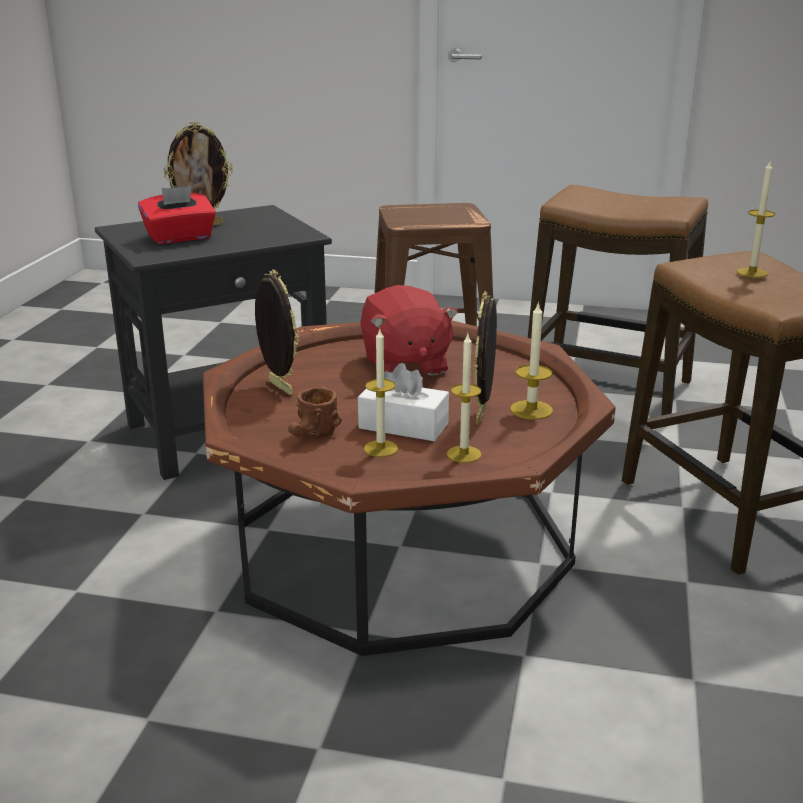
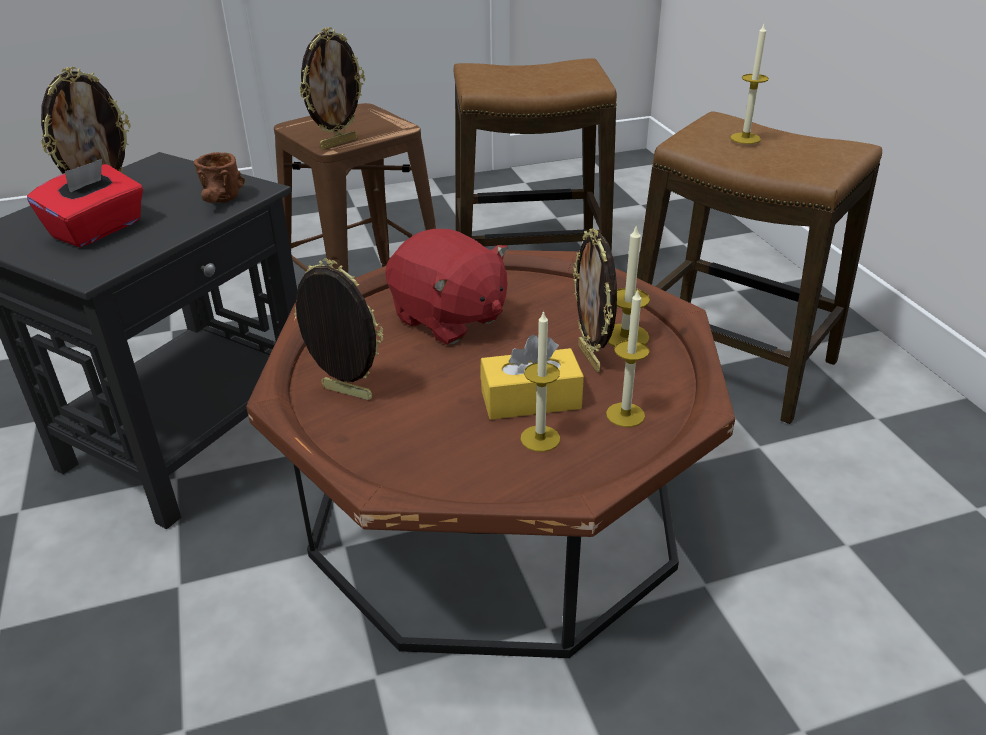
camera: 30 degrees left, 10 degrees up
brown mug [288,387,342,438] -> brown mug moved to [194,152,245,203]
white tissue box [358,363,449,441] -> yellow tissue box [480,335,584,420]
none -> picture frame [299,27,365,149]

